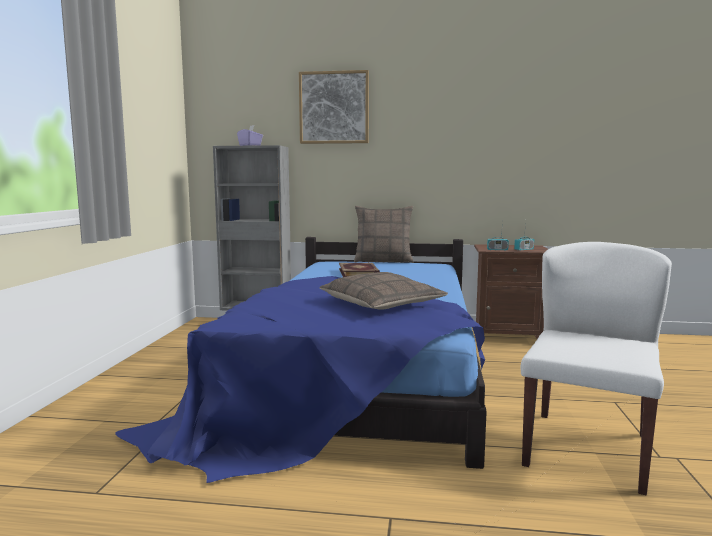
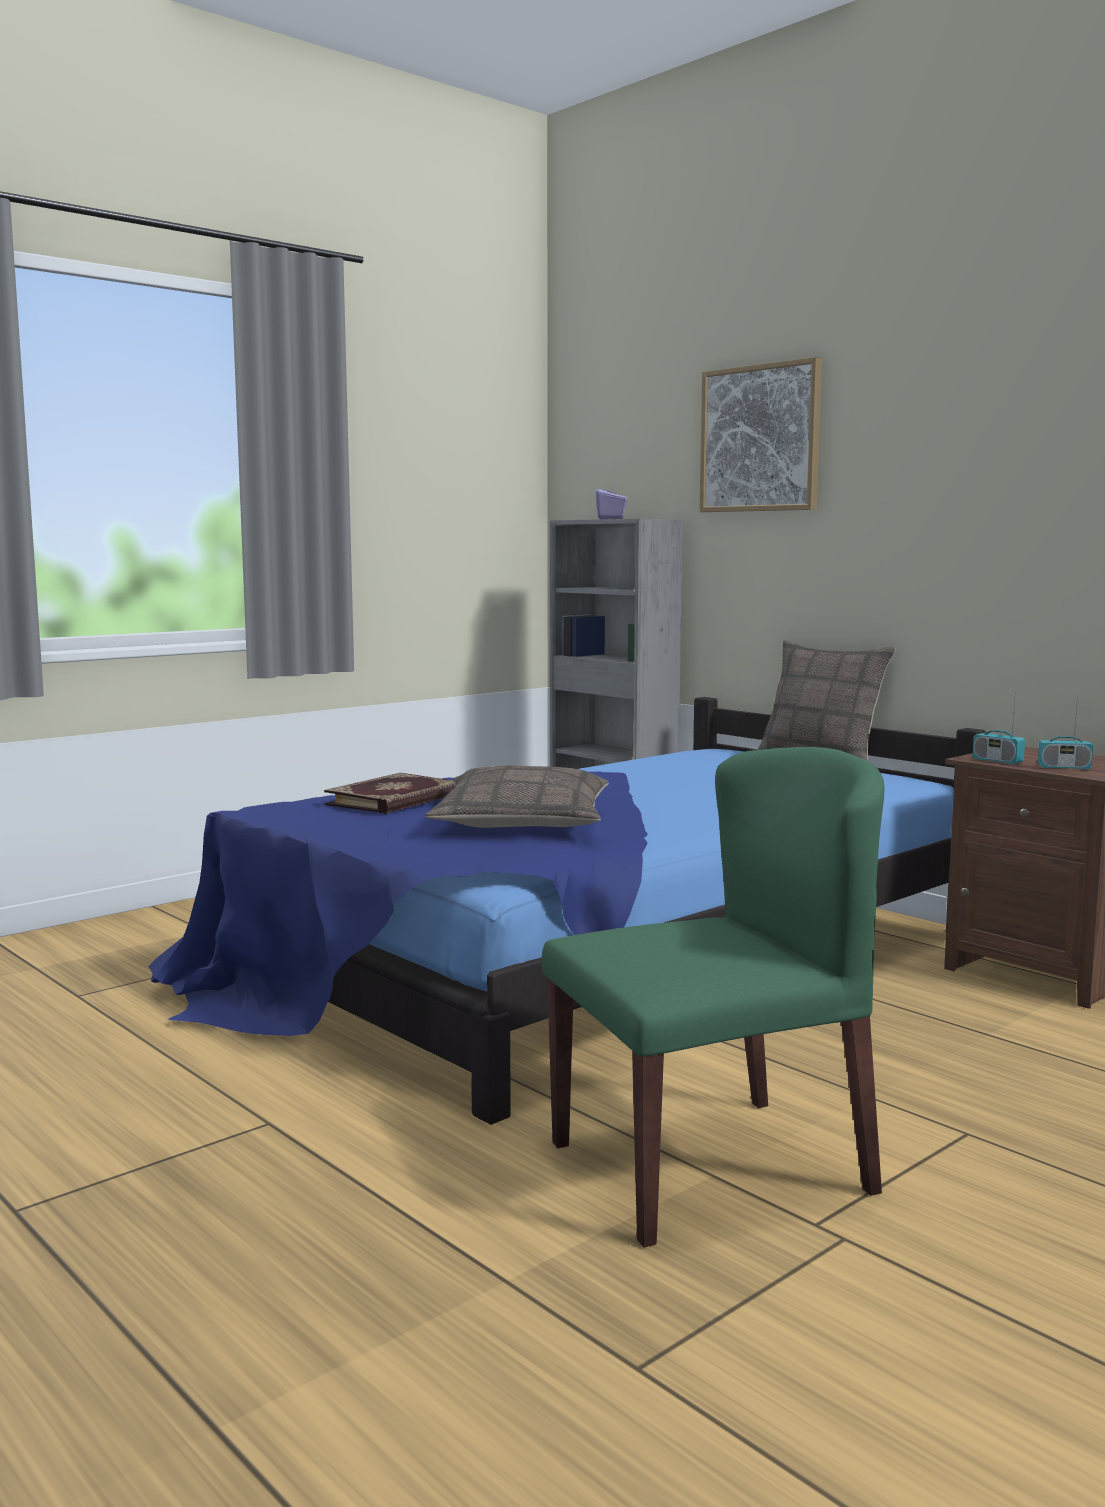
camera: 40 degrees right, 0 degrees up
book [339,262,380,277] -> book moved to [324,773,455,814]
white chair [521,242,672,495] -> green chair [541,747,885,1247]

